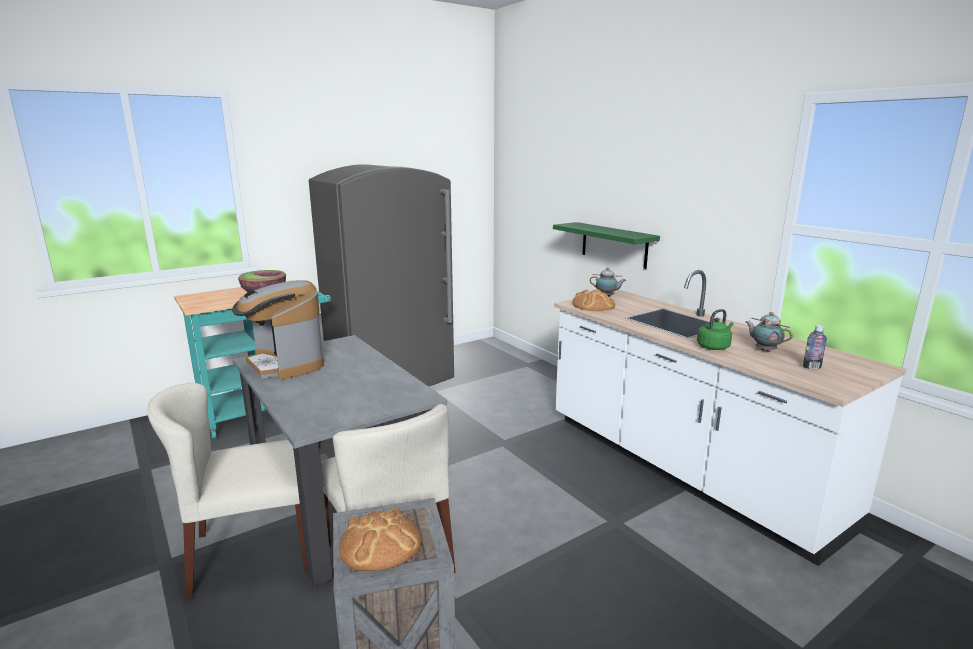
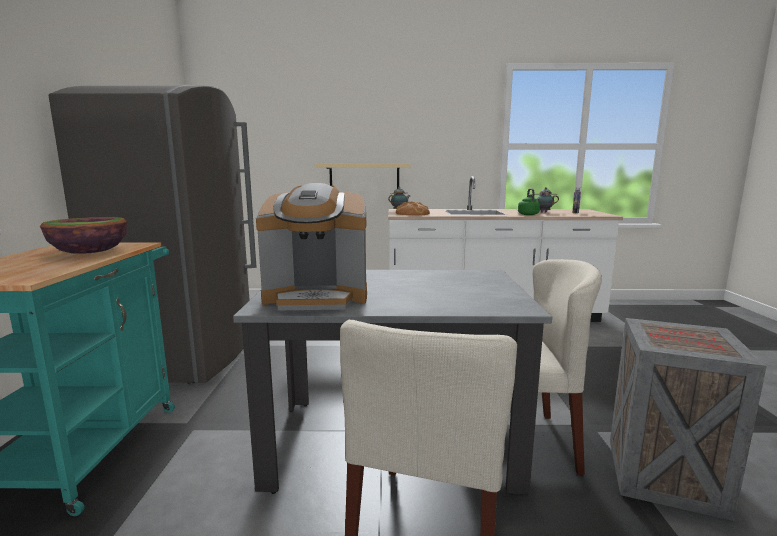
camera: 55 degrees left, 5 degrees down
bread [339,508,422,571] -> none
green shelf [553,222,660,269] -> beige shelf [315,164,410,189]

